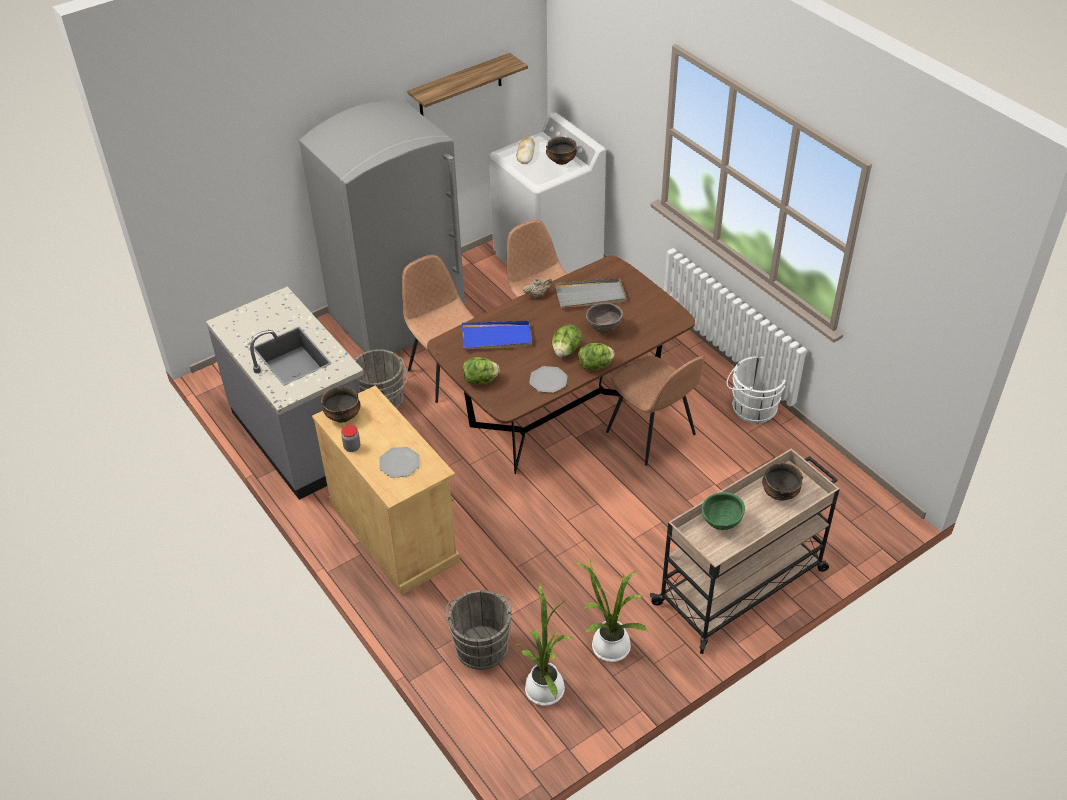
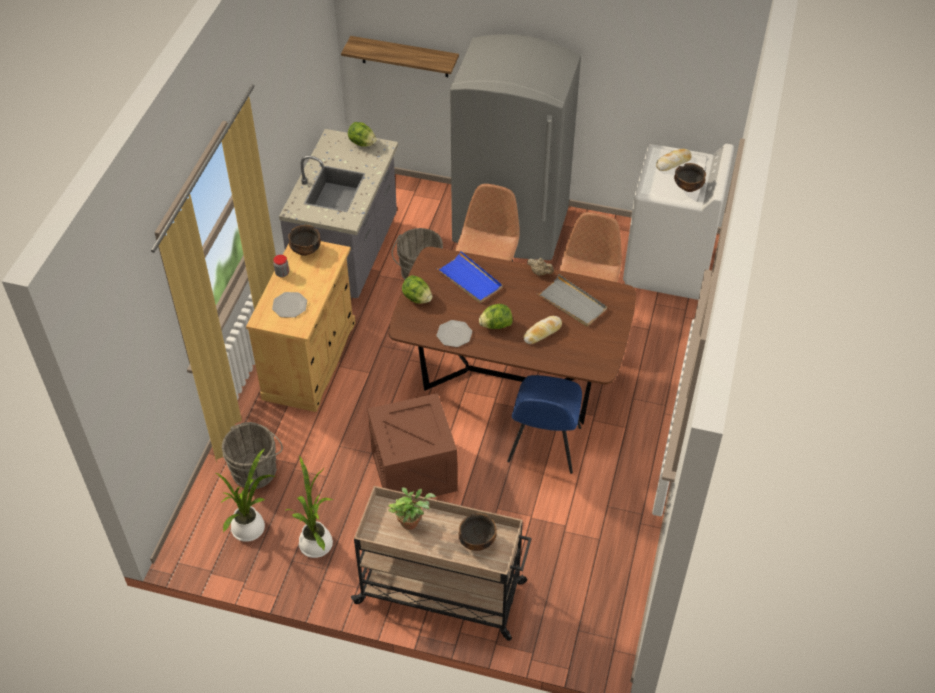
camera: 50 degrees right, 5 degrees up
shelf [407,53,528,115] -> shelf moved to [341,36,459,77]
lettuce [578,343,615,370] -> lettuce moved to [348,122,377,147]
brown bowl [586,303,623,333] -> bread [523,316,562,344]
brown chair [606,356,704,466] -> blue chair [507,375,582,474]
green bowl [701,492,745,530] -> potted plant [388,487,436,530]
white bucket [726,356,786,423] -> none
none -> crate [368,393,457,497]

